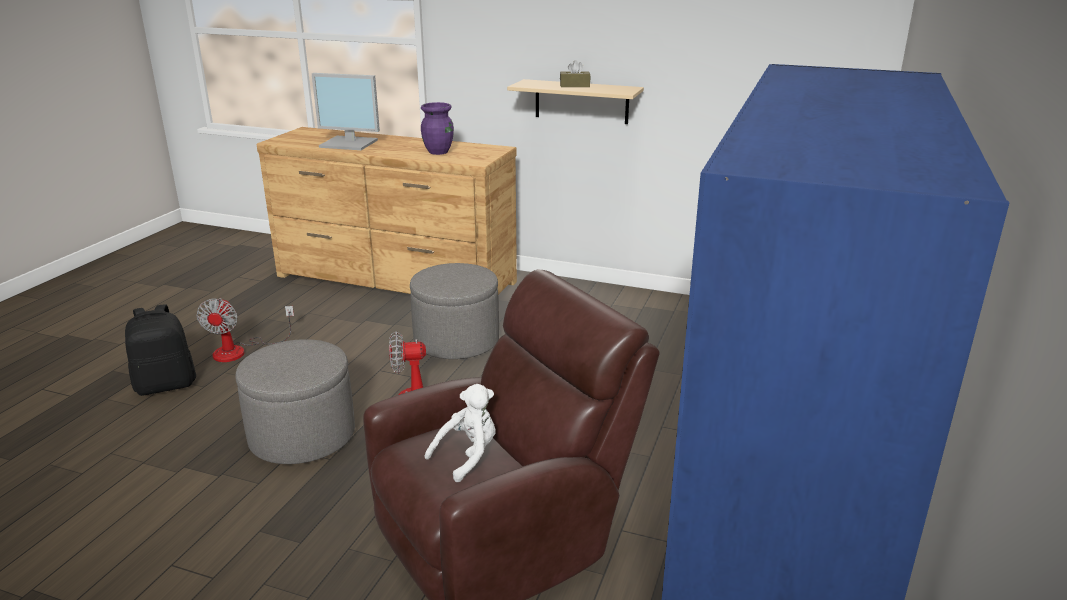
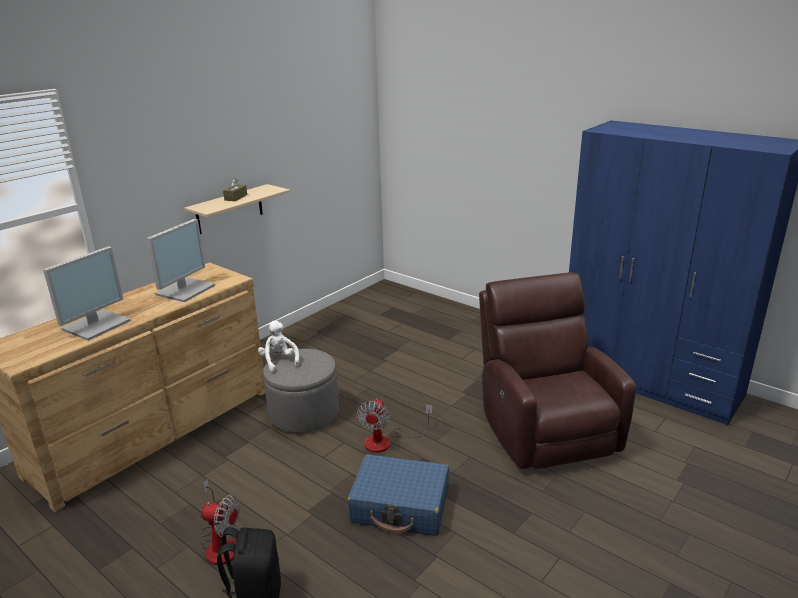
camera: 70 degrees left, 0 degrees up
grey ottoman [235,339,355,464] -> blue suitcase [347,454,449,536]
purple vase [421,102,454,155] -> monitor [147,219,215,302]
white plush toy [425,384,496,482] -> white plush toy moved to [258,321,299,372]

